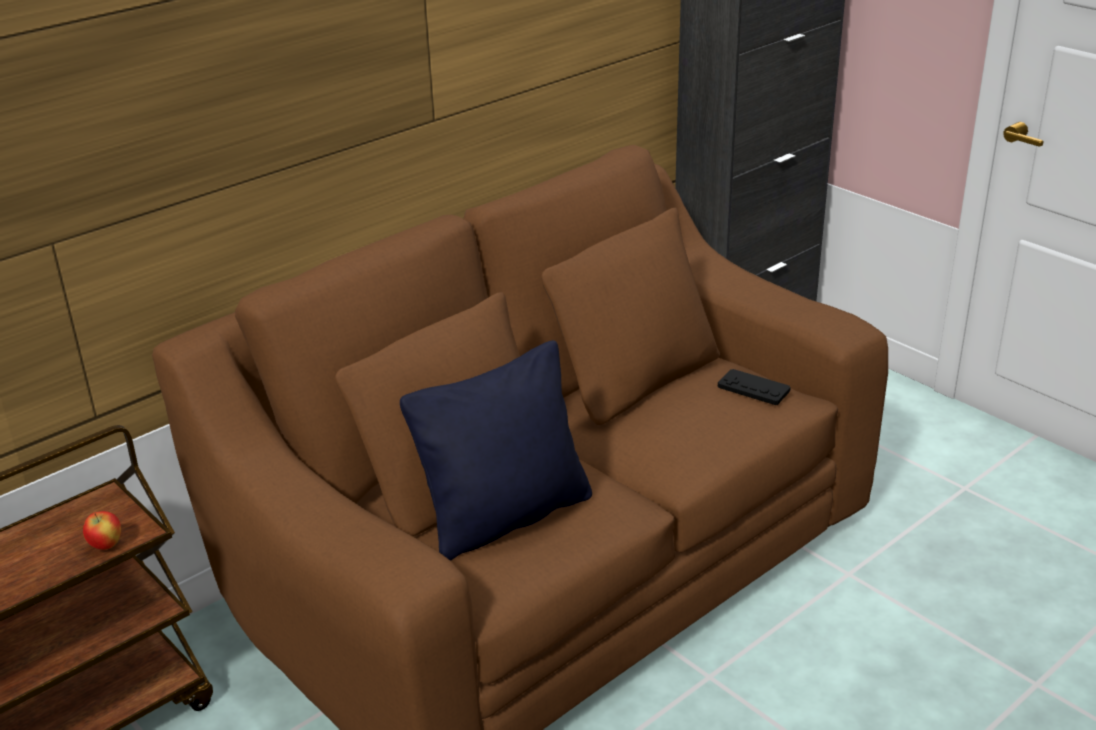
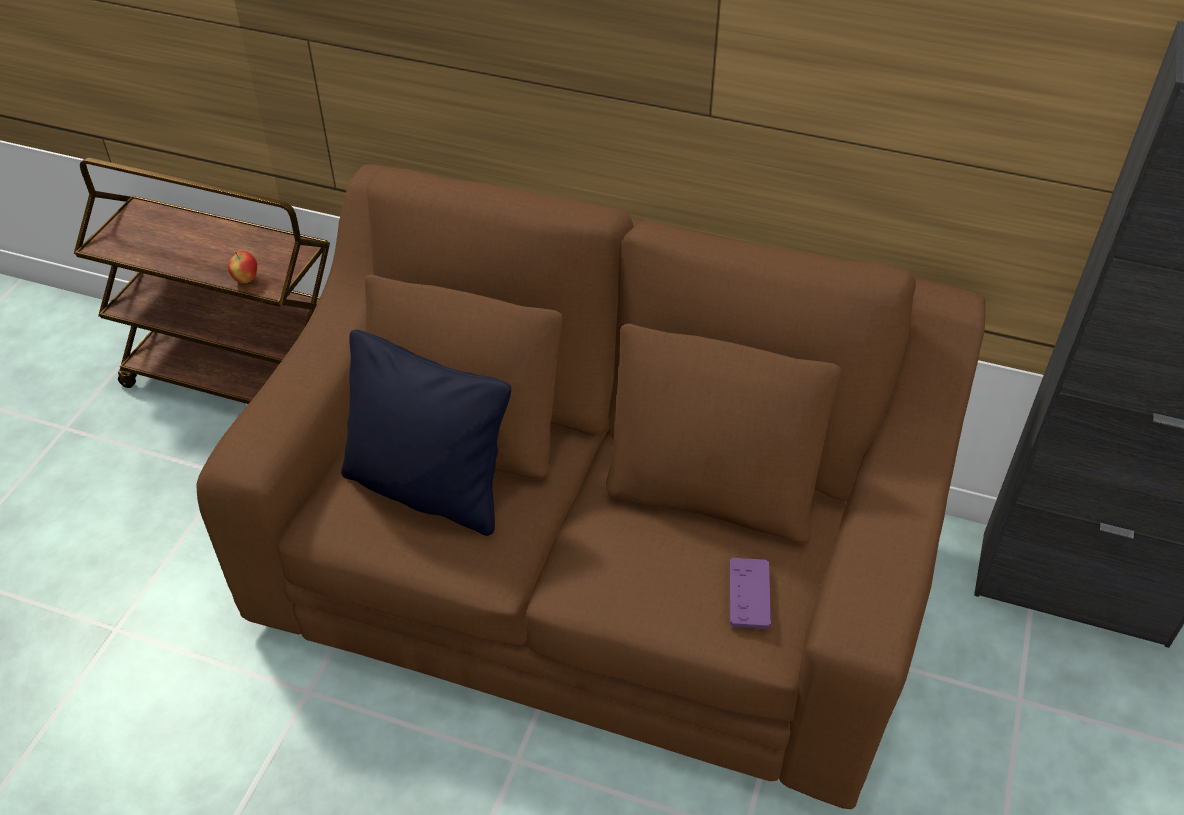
camera: 60 degrees right, 15 degrees up
black game controller [718,369,791,405] -> purple game controller [729,558,771,629]

